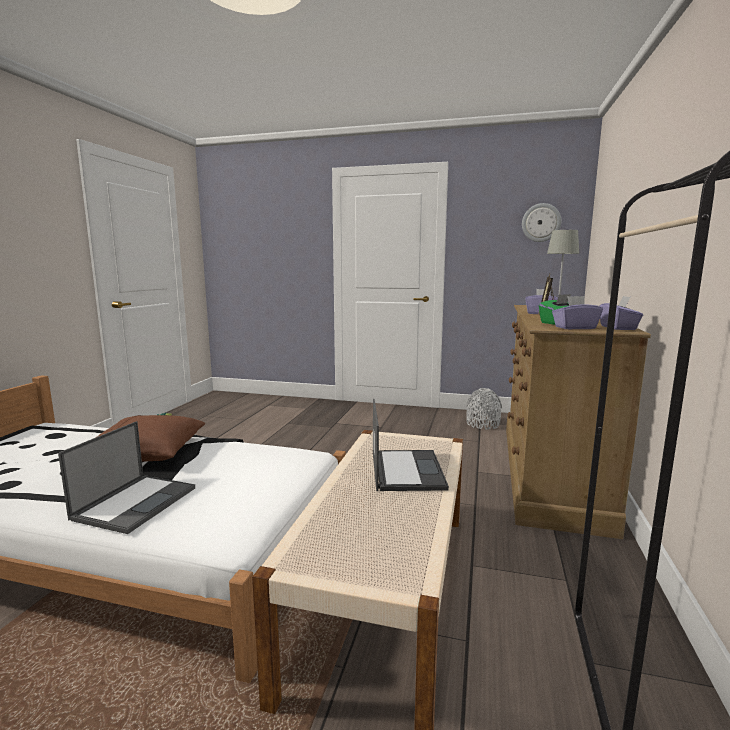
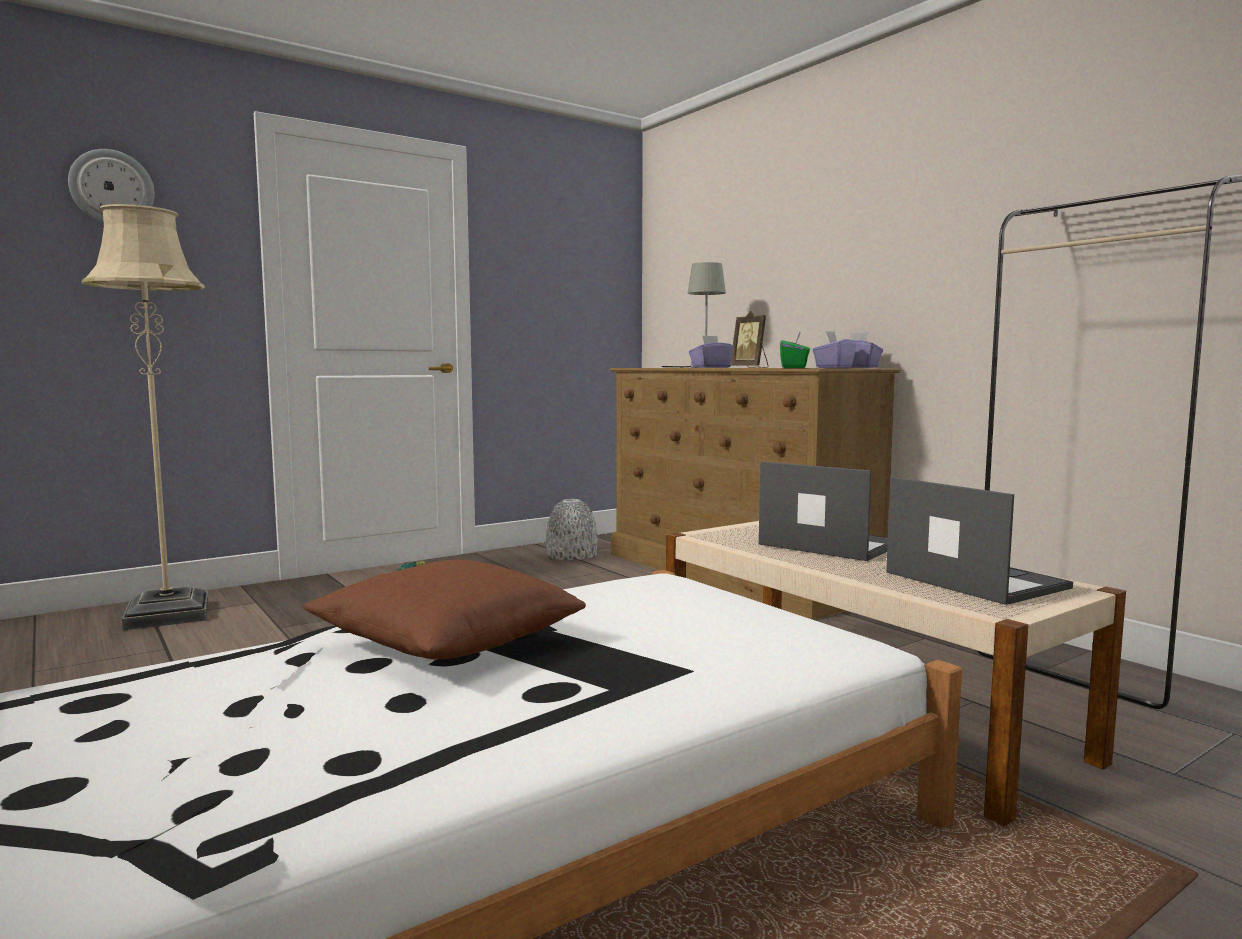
camera: 50 degrees left, 5 degrees down
laptop [58,421,195,534] -> laptop moved to [886,477,1073,605]
wall clock [522,203,561,242] -> wall clock moved to [68,149,155,223]
none -> beige floor lamp [82,204,209,630]

